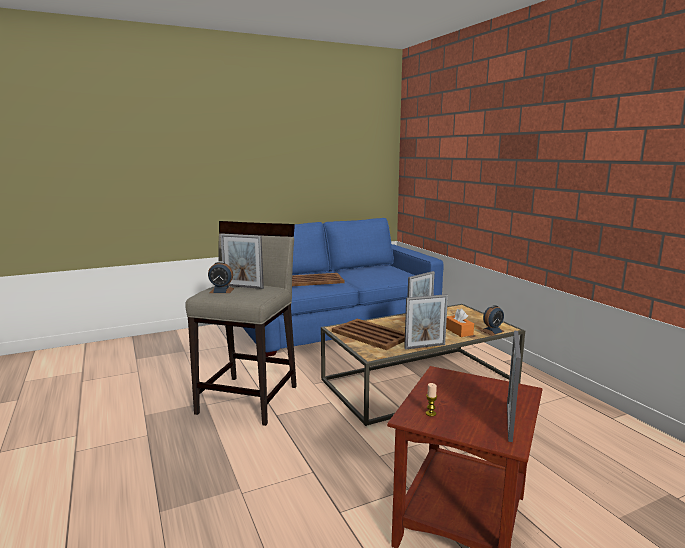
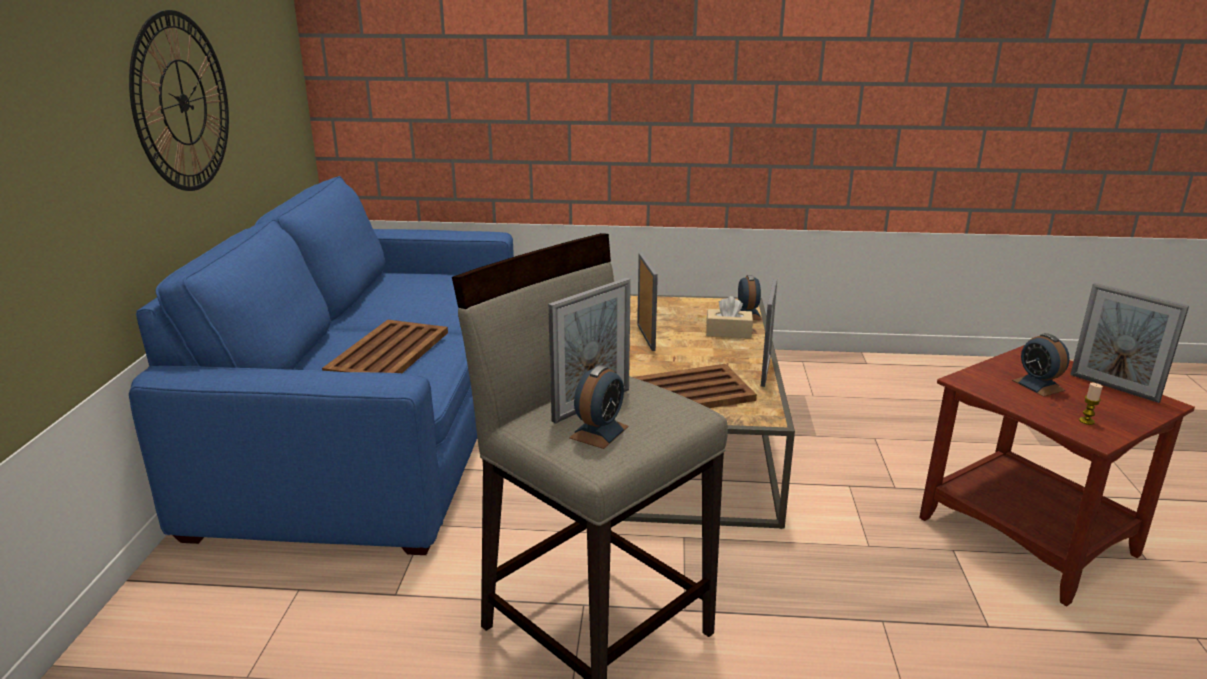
camera: 60 degrees left, 10 degrees up
orange tissue box [446,309,474,337] -> beige tissue box [706,296,753,338]
none -> wall clock [129,10,229,191]
none -> alarm clock [1012,333,1070,397]

